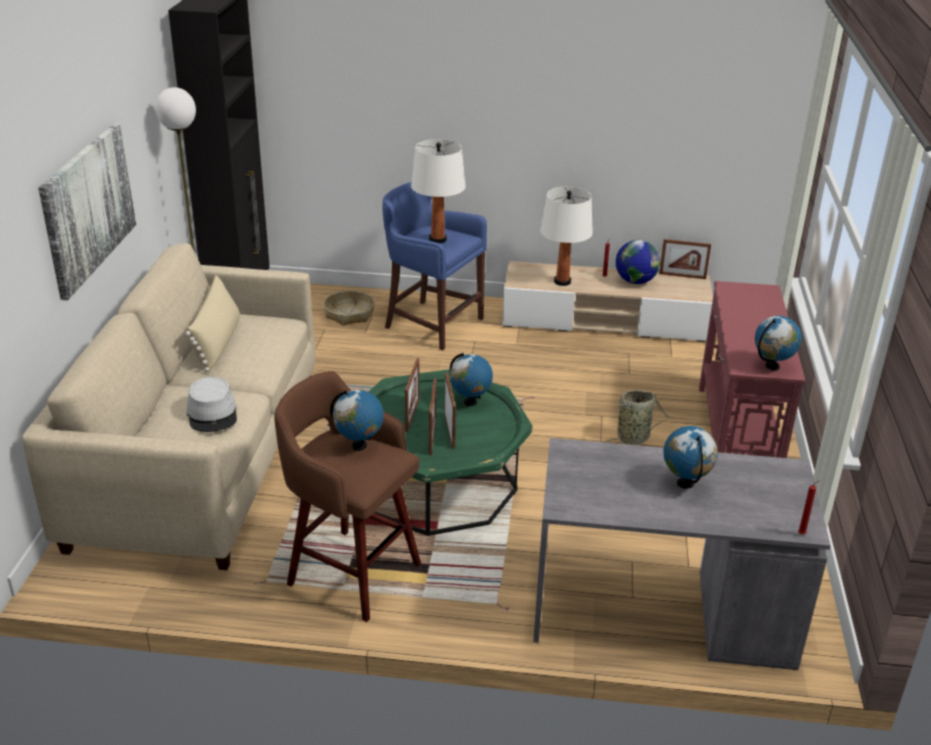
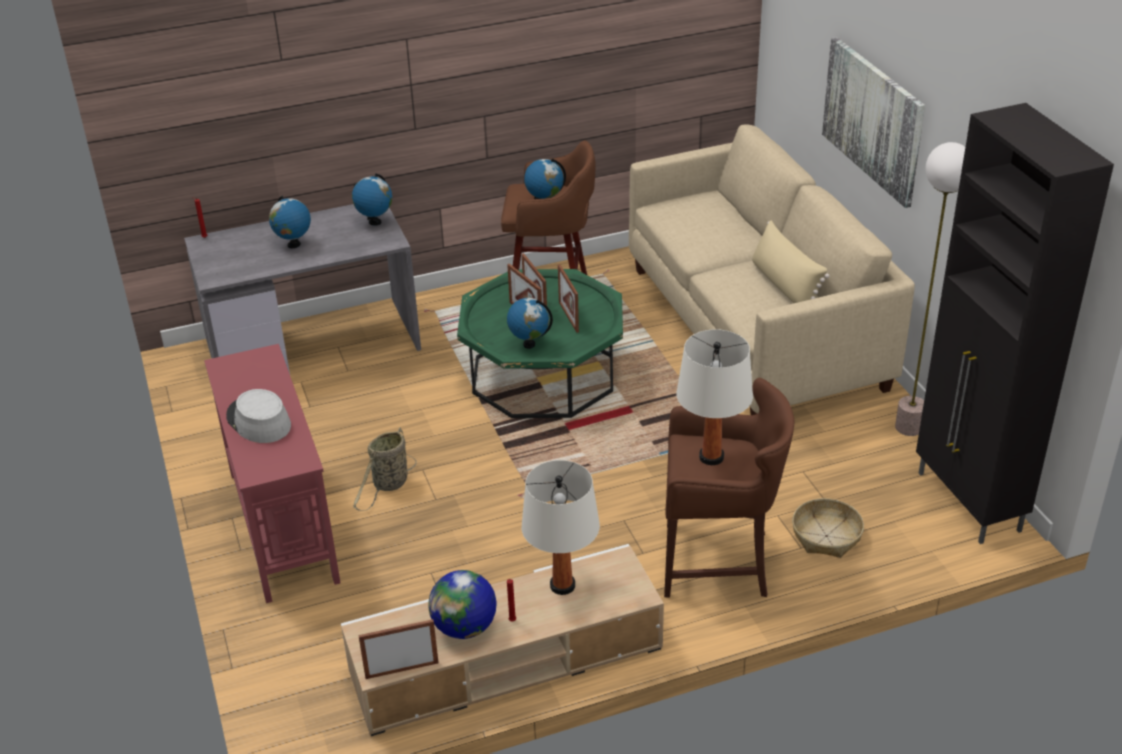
camera: 155 degrees right, 5 degrees up
grey hat [186,377,237,432] -> grey hat moved to [226,389,291,443]
blue stool [382,182,487,350] -> brown stool [664,378,794,598]
globe [755,316,802,371] -> globe moved to [352,173,392,226]

